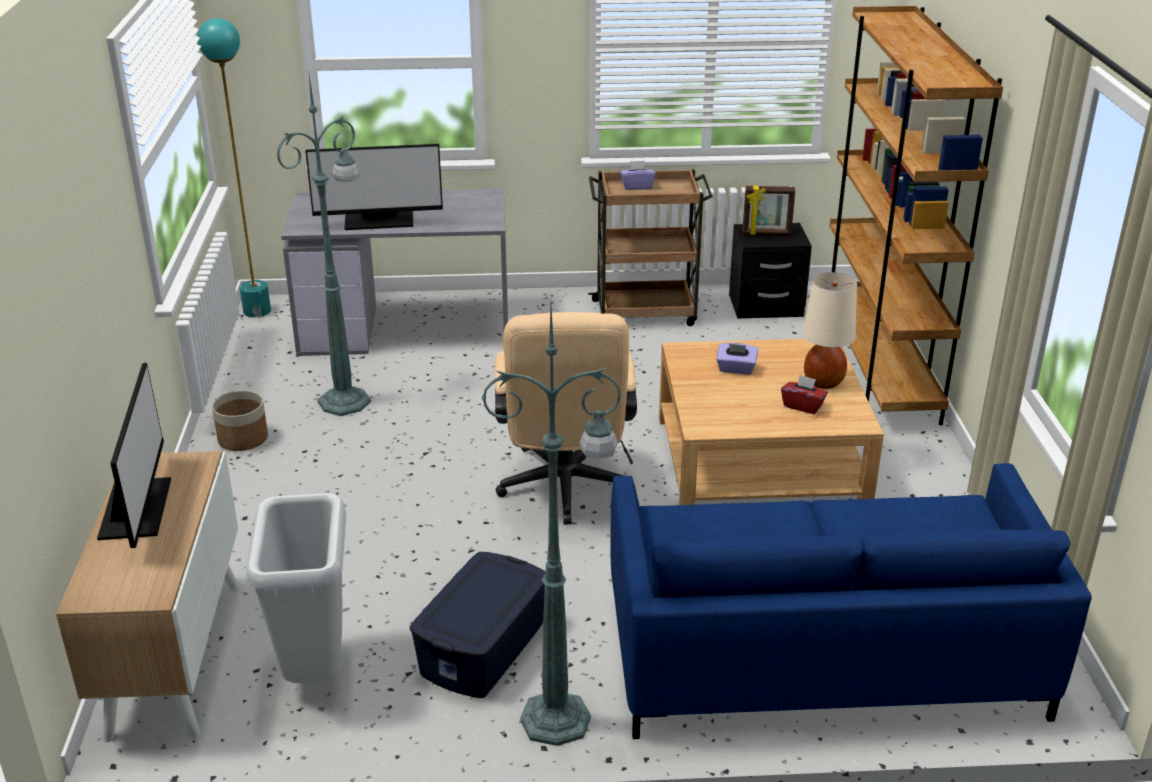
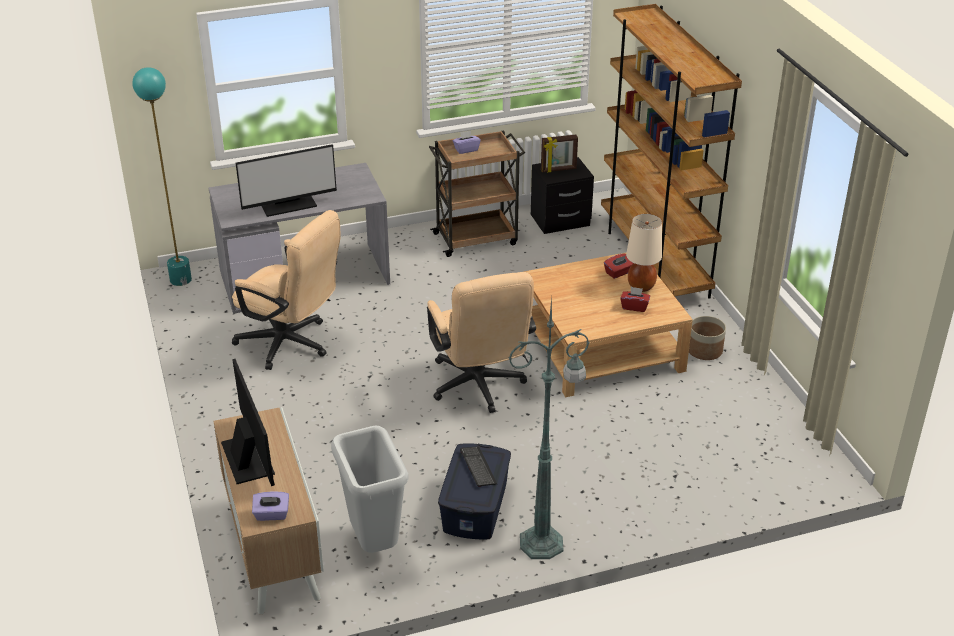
camera: 15 degrees left, 5 degrees up
planter [212,390,268,451] -> planter moved to [689,316,726,360]
green floor lamp [276,75,371,416] -> beige office chair [232,210,341,370]
blue sofa [610,463,1092,739] -> none
purple tissue box [716,343,758,375] -> purple tissue box moved to [252,492,289,521]
none -> keyboard [460,446,497,487]
none -> red tissue box [604,254,633,279]

